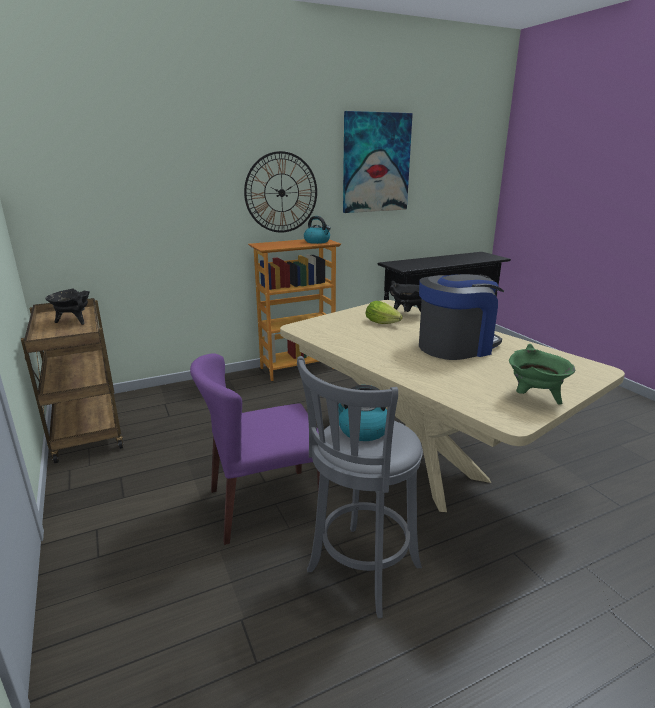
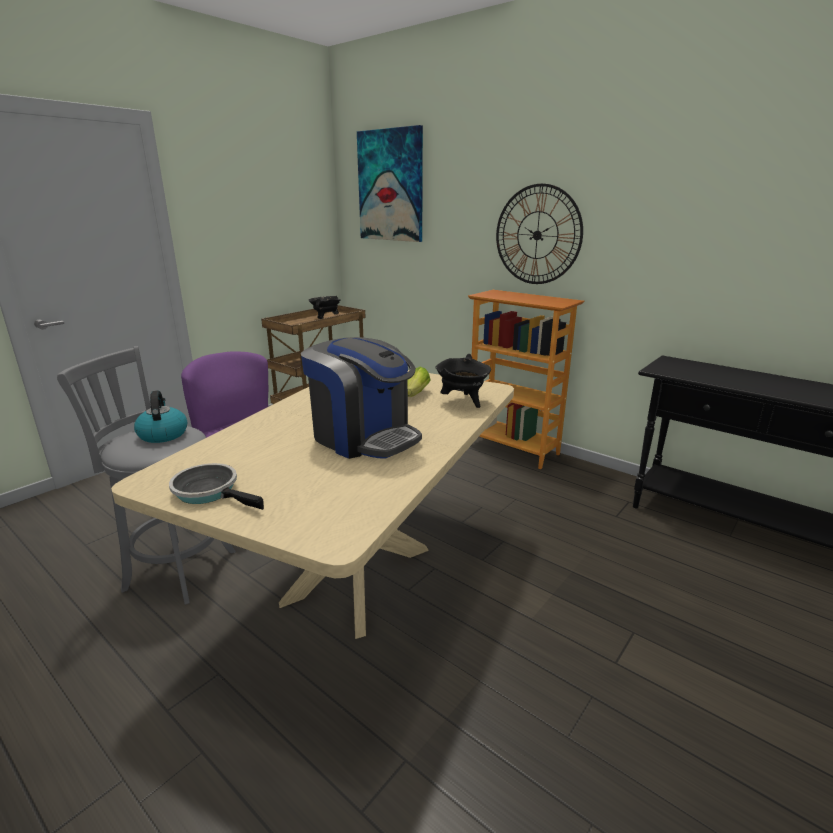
camera: 65 degrees right, 0 degrees up
kettle [304,216,331,244] -> none
picture [343,111,413,213] -> picture moved to [357,125,423,242]
green cooking pot [509,344,576,404] -> frying pan [169,463,264,510]

